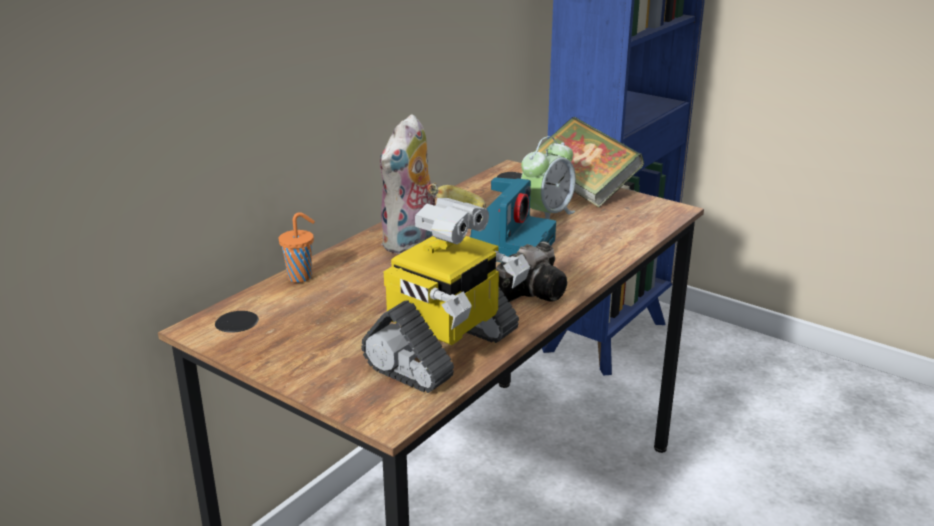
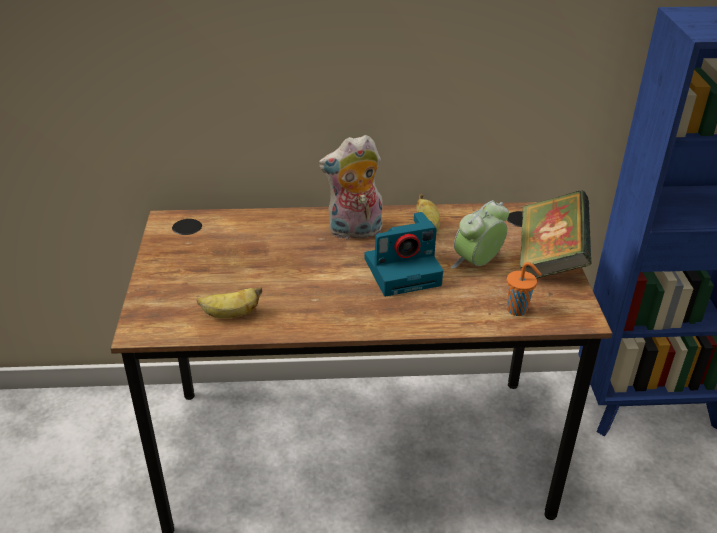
camera: 50 degrees right, 10 degrees up
orange cup [279,212,315,283] -> orange cup moved to [507,262,542,316]
toy robot [361,198,530,393] -> banana [196,287,262,318]
camera [496,241,567,302] -> none
alarm clock [521,136,576,219] -> alarm clock turned 135 degrees clockwise [451,200,509,269]

